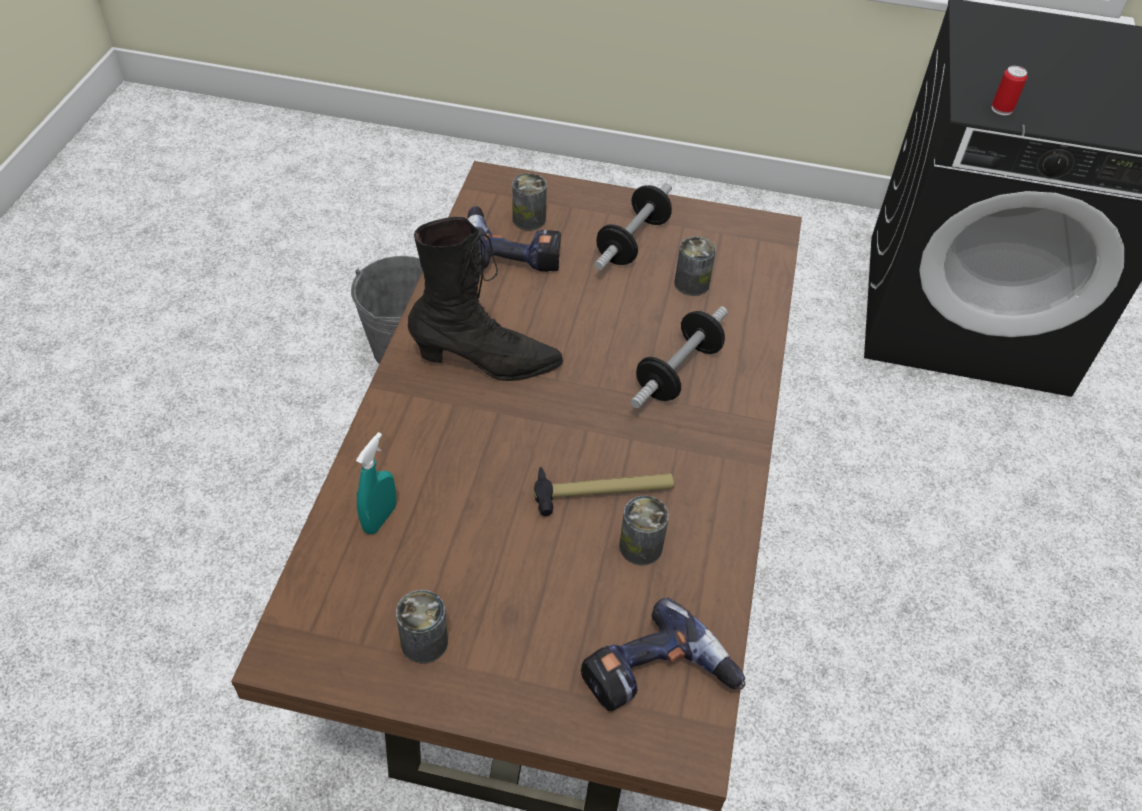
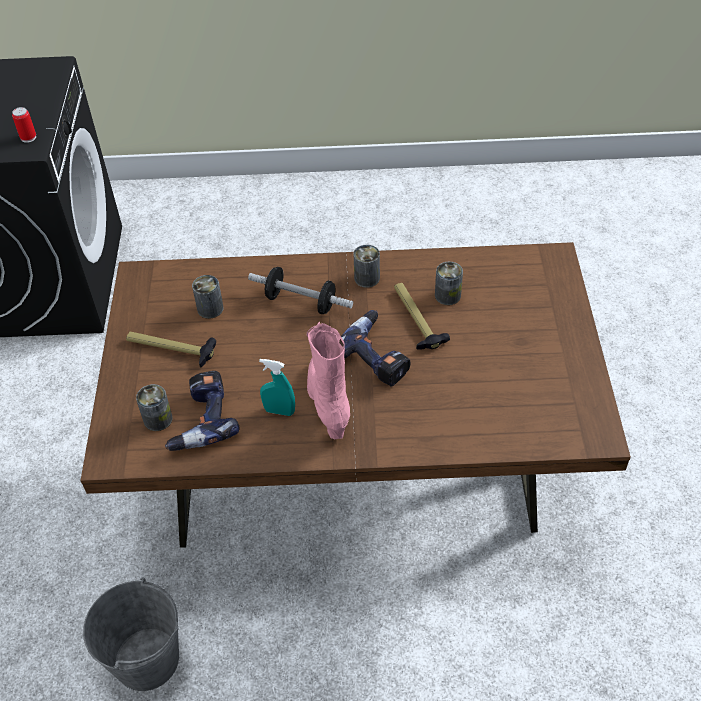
camera: 100 degrees left, 0 degrees up
turquoise spray bottle [356,432,396,534] -> turquoise spray bottle moved to [259,359,295,416]
can [396,590,448,664] -> can moved to [353,245,380,288]
black boot [408,217,563,381] -> pink boot [307,322,350,439]
power drill [581,598,745,711] -> power drill moved to [341,310,410,386]
dumbbell [594,183,672,270] -> hammer [126,332,216,368]

